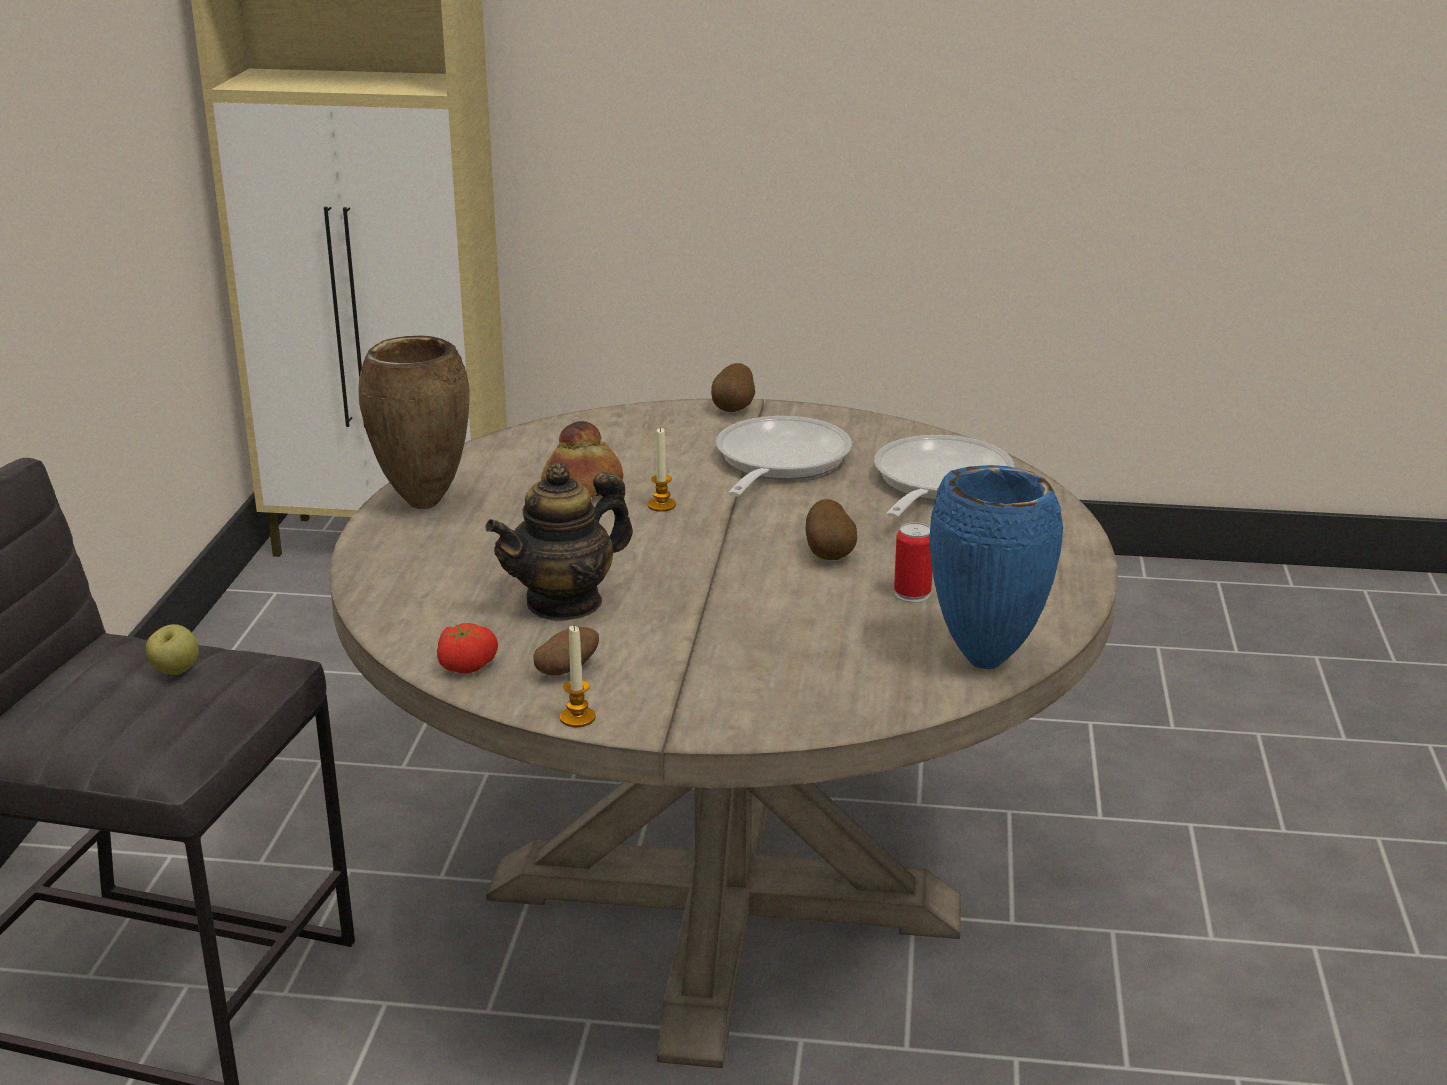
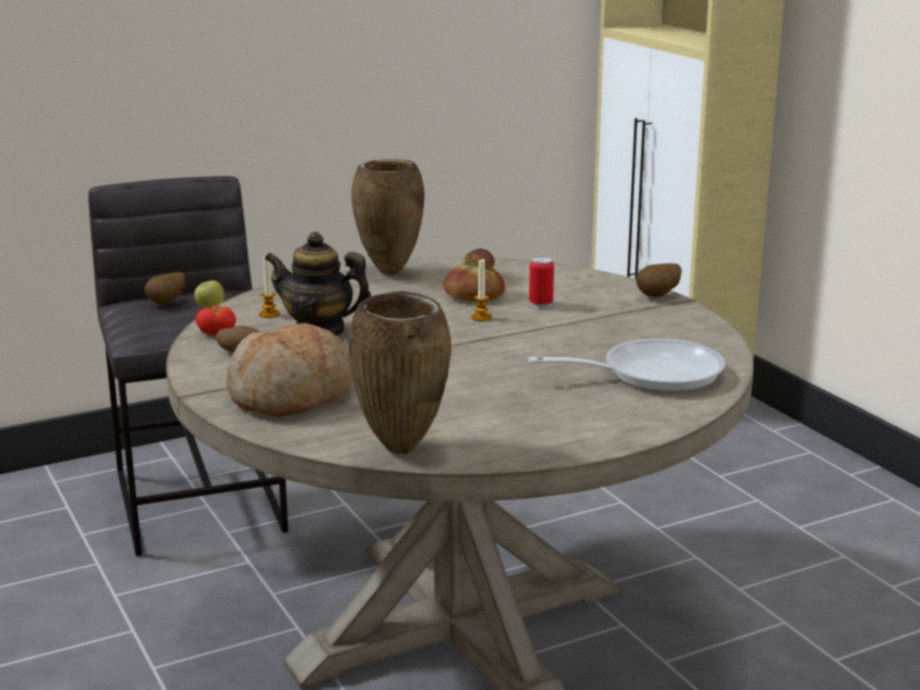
camera: 55 degrees right, 5 degrees down
candle [560,626,596,727] -> candle moved to [259,255,280,318]
frying pan [716,416,852,497] -> none
potato [806,499,857,560] -> potato moved to [144,272,185,304]
can [894,522,932,603] -> can moved to [529,257,554,308]
blue vase [930,465,1063,669] -> brown vase [348,291,451,454]
none -> bread [227,323,353,417]

